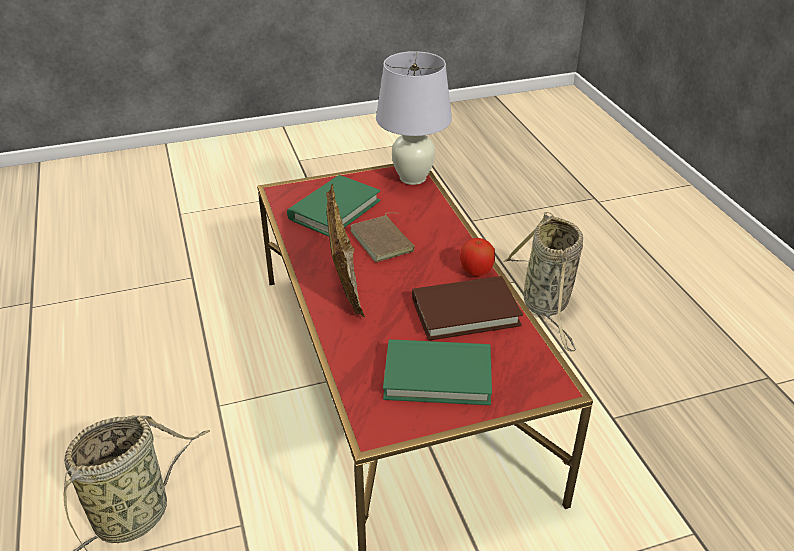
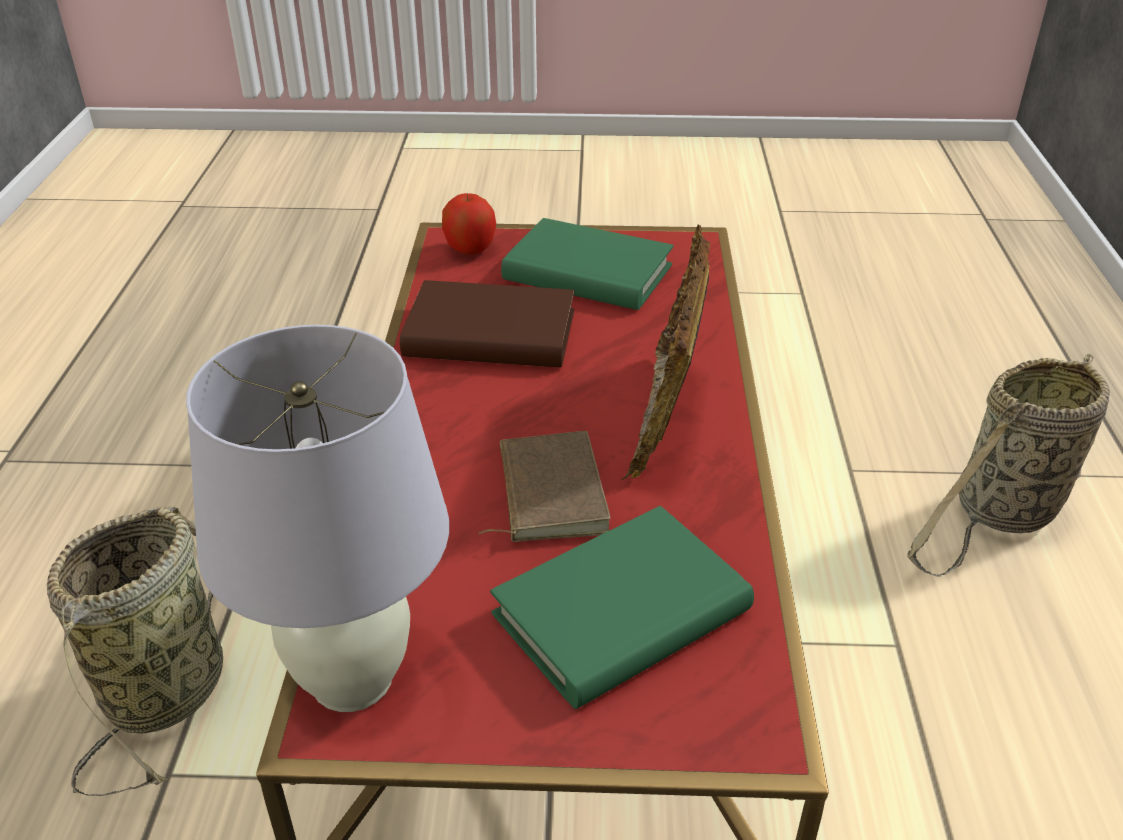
camera: 160 degrees left, 0 degrees up
apple [460,238,495,276] -> apple moved to [442,193,496,255]

